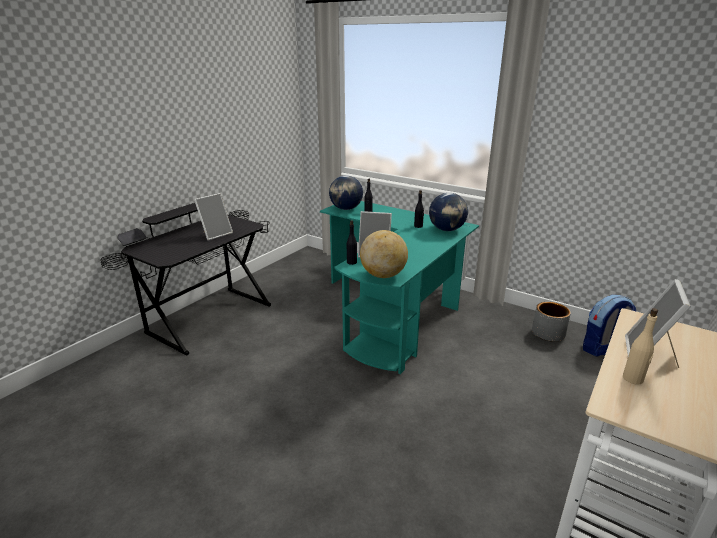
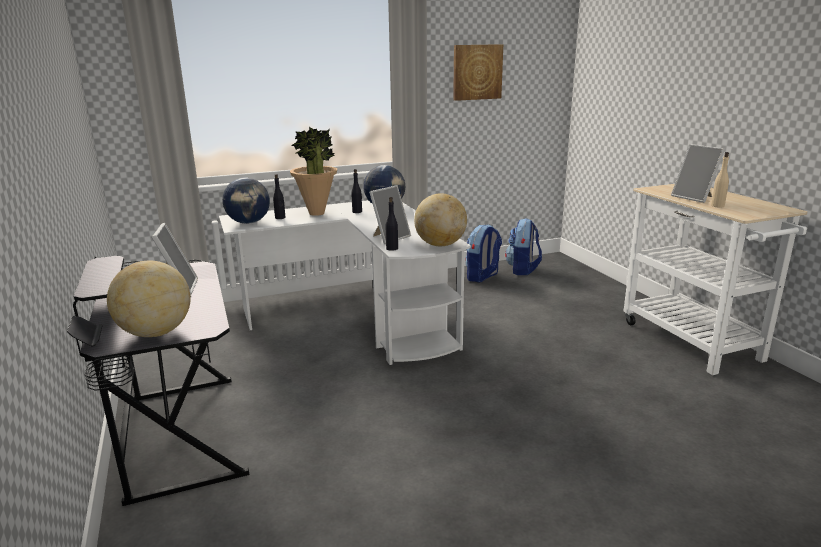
camera: 55 degrees left, 5 degrees down
turquoise desk [320,201,479,374] -> white desk [219,200,471,365]
grey planter [532,302,571,342] -> backpack [465,224,502,282]
none -> globe [107,261,191,337]
none -> potted plant [290,127,337,216]
none -> picture [453,44,503,101]

